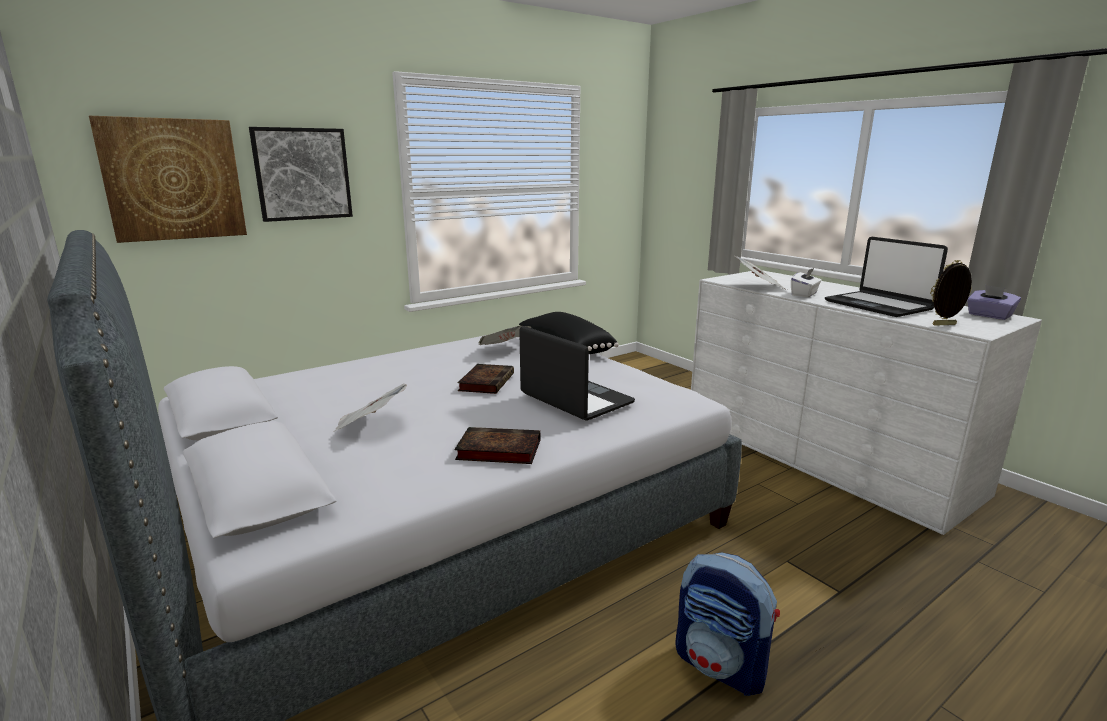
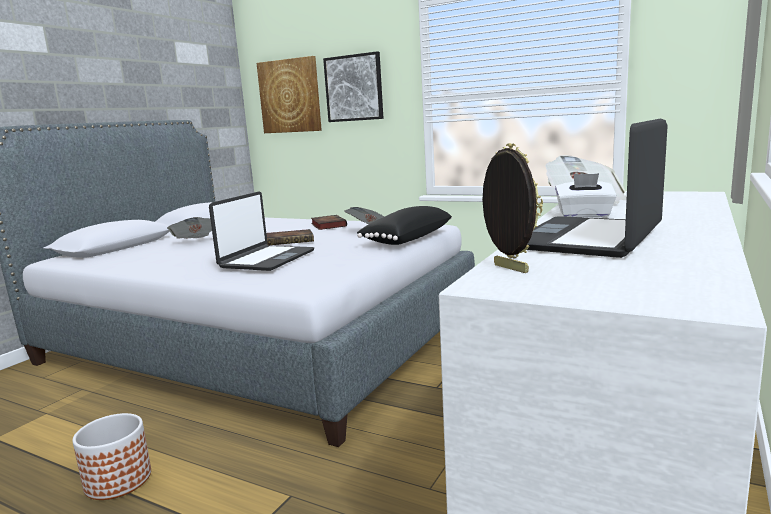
camera: 65 degrees right, 5 degrees down
book [454,427,541,464] -> book moved to [311,215,347,230]
backpack [675,553,780,696] -> planter [72,413,151,500]
purple tissue box [967,285,1021,320] -> none

